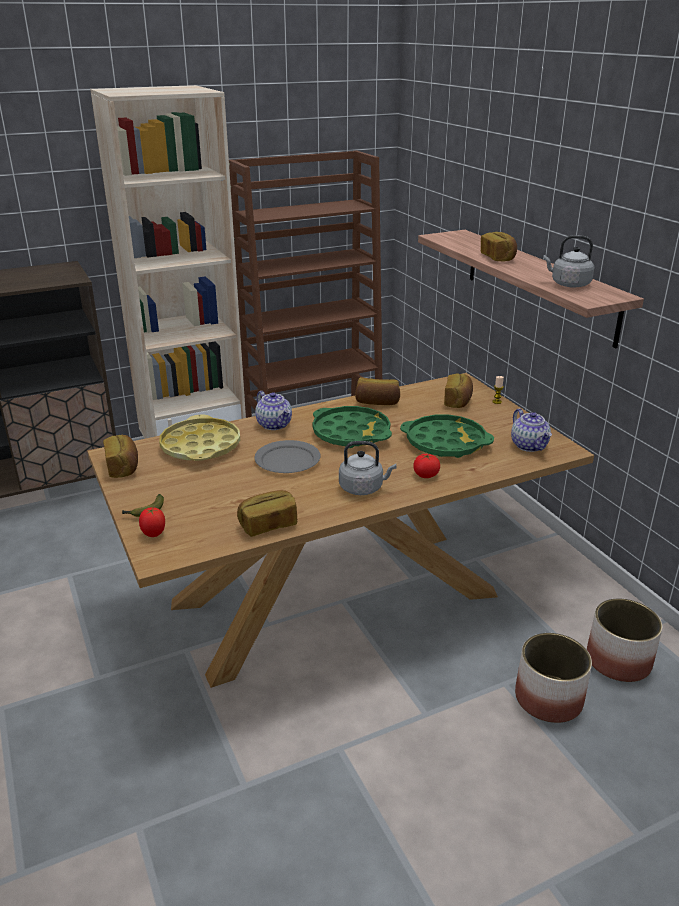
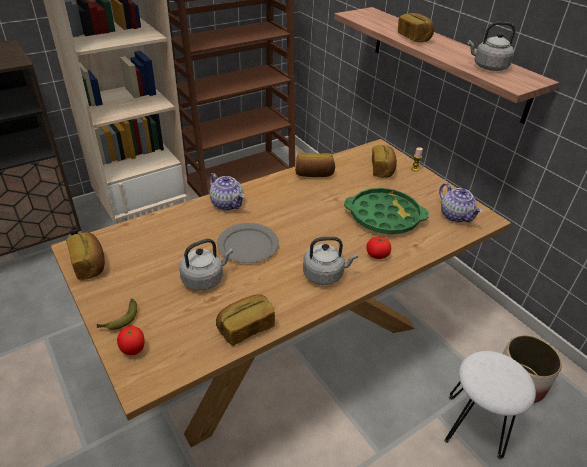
camera: 10 degrees left, 10 degrees up
yellow tray [159,414,240,461] -> none
green tray [313,406,392,448] -> none
planter [515,633,592,723] -> white stool [444,351,536,460]
none -> grey kettle [179,239,233,291]

